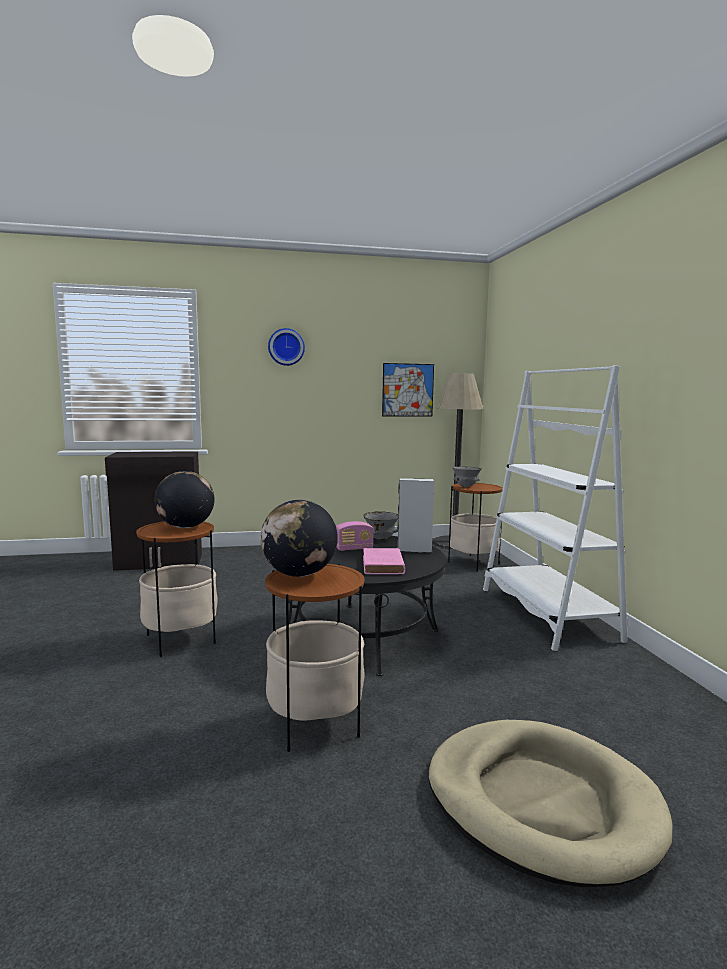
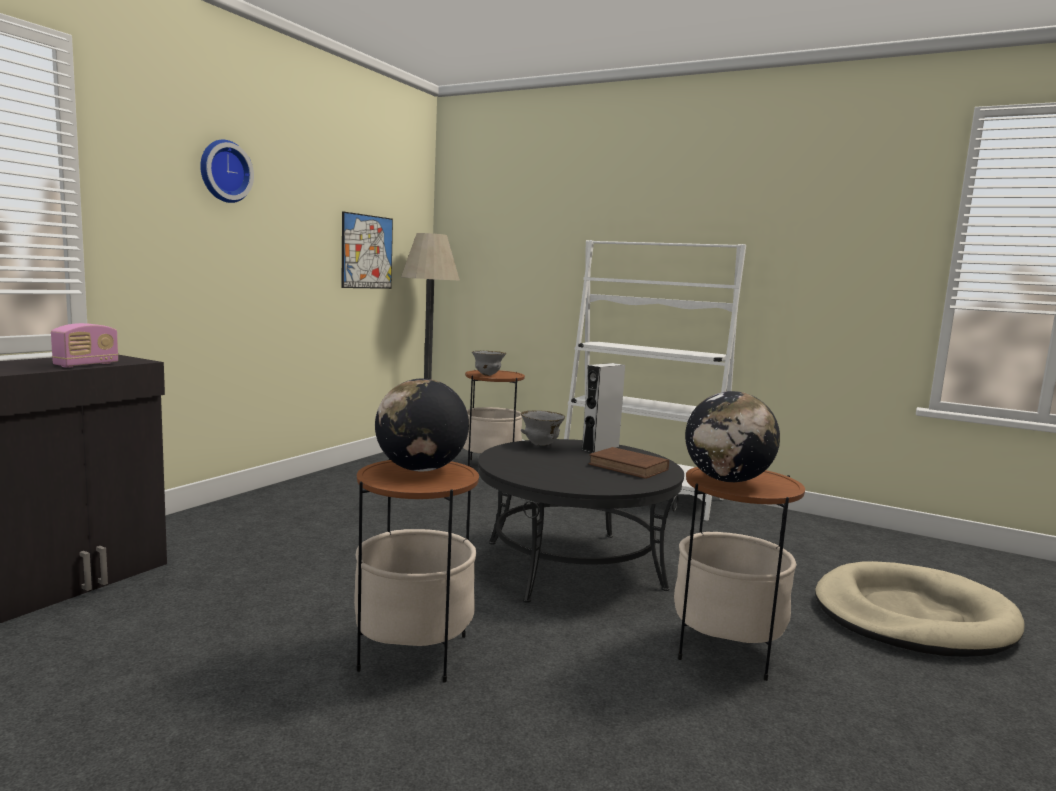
camera: 50 degrees left, 0 degrees up
radio [336,521,373,551] -> radio moved to [51,323,119,368]
pink book [363,548,406,574] -> brown book [589,447,669,479]

